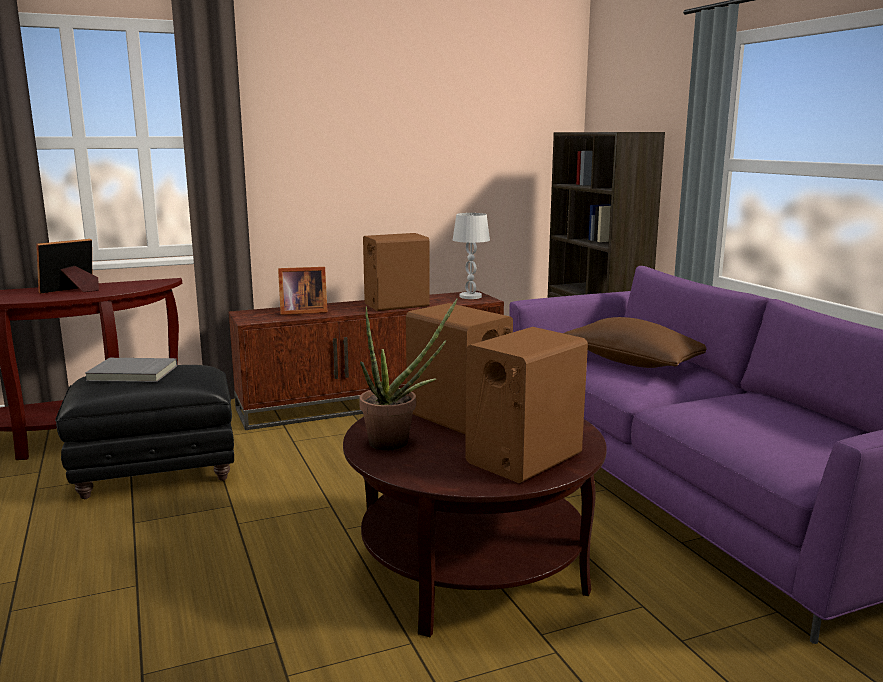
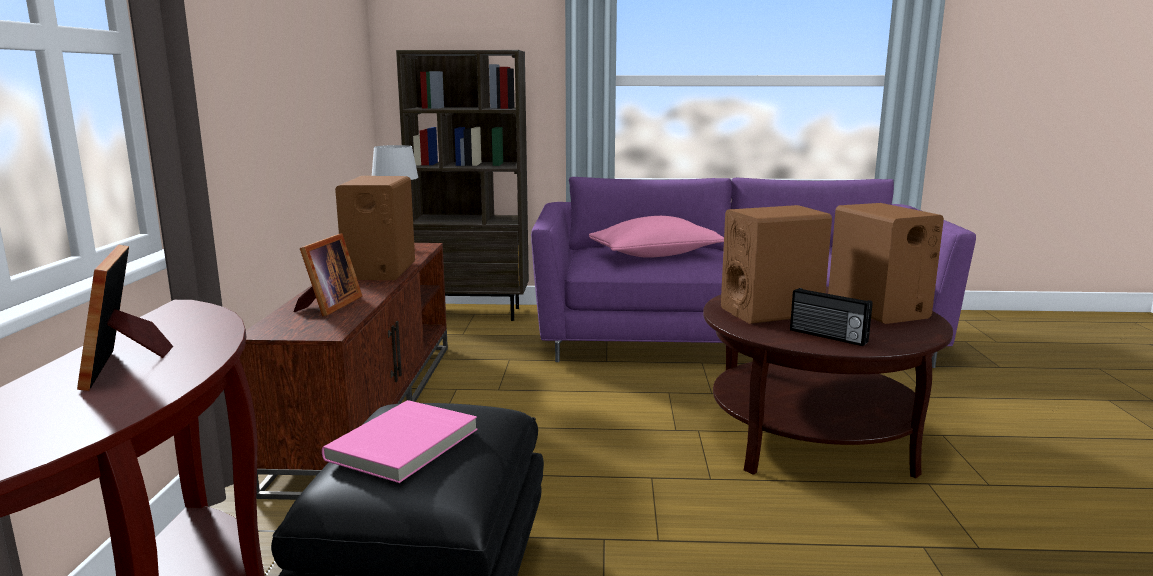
camera: 65 degrees left, 0 degrees up
grey book [85,358,177,382] -> pink book [322,400,477,483]
potted plant [359,299,457,450] -> radio [790,288,873,346]
brown pillow [563,317,707,368] -> pink pillow [589,216,724,258]

